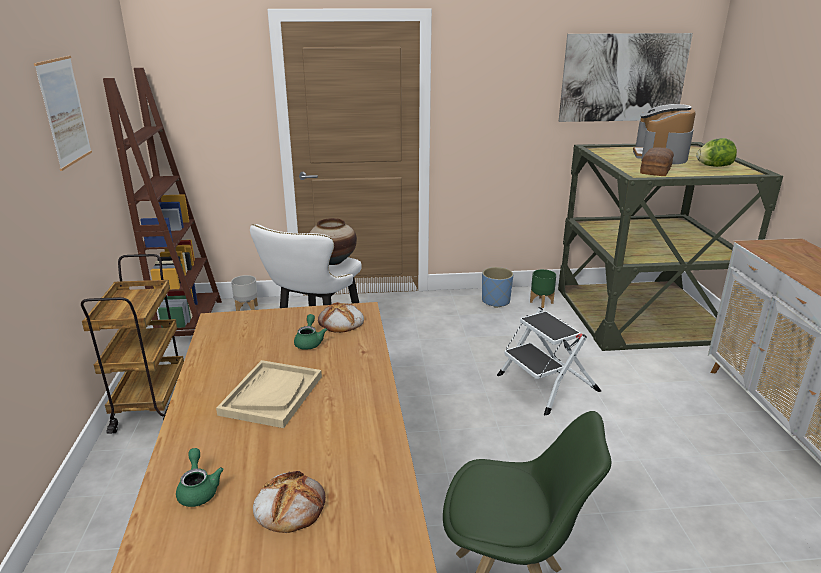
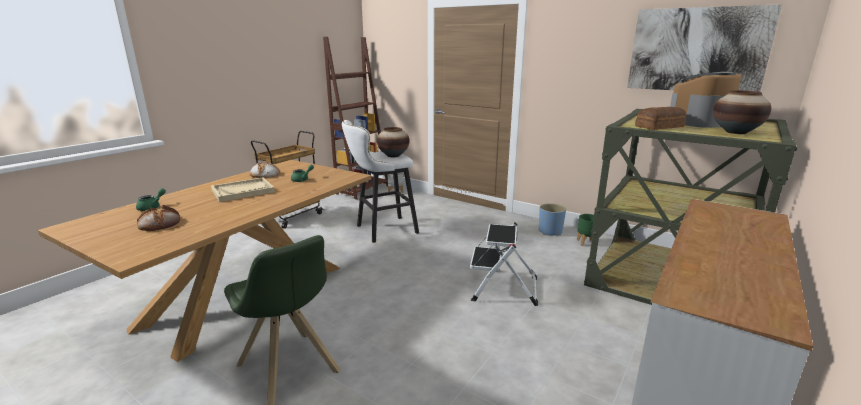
camera: 40 degrees right, 5 degrees down
picture [34,56,92,171] -> none
bread [318,302,364,333] -> bread moved to [250,162,280,178]
lettuce [696,138,737,167] -> vase [713,90,771,134]

